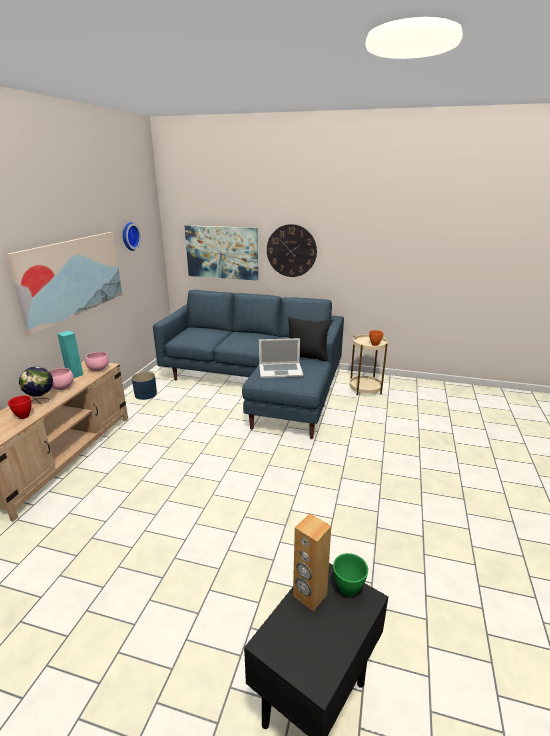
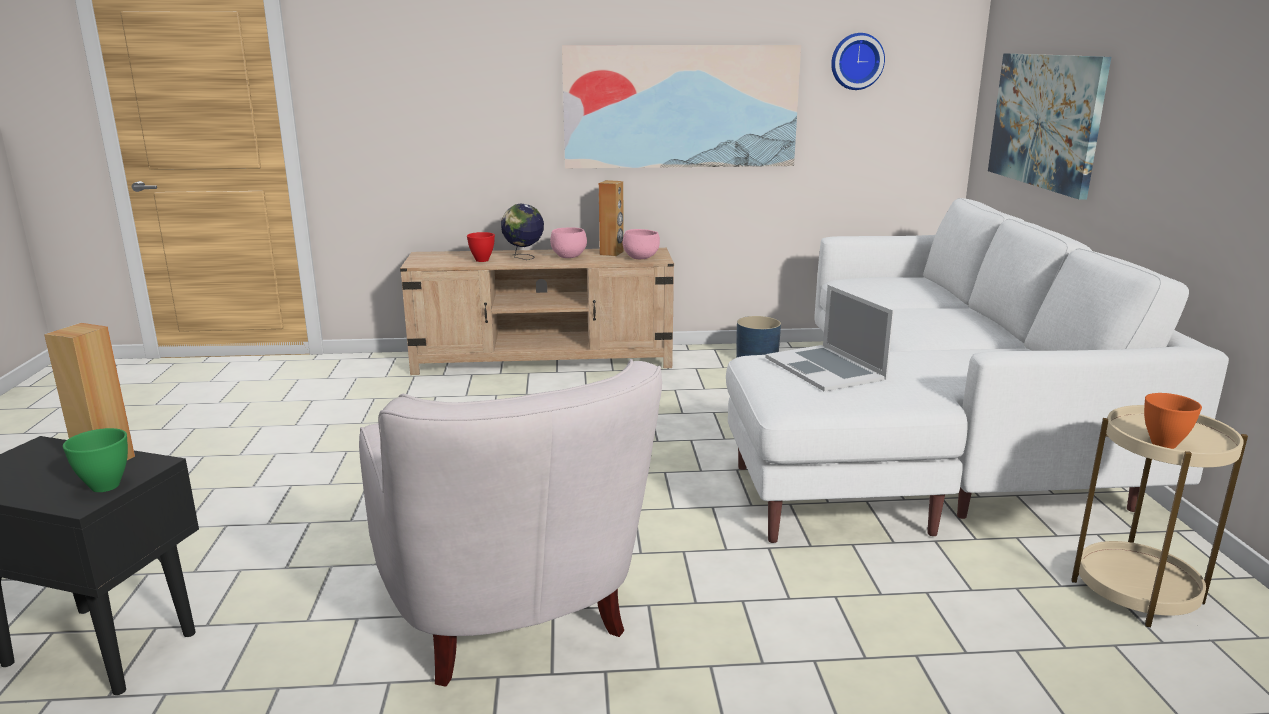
camera: 70 degrees right, 5 degrees down
turquoise speaker [58,331,83,378] -> brown speaker [599,180,624,256]
blue sofa [153,290,344,439] -> white sofa [726,198,1229,543]
wall clock [267,224,317,277] -> none
black pillow [288,317,331,361] -> none
none -> white armchair [359,359,662,687]

